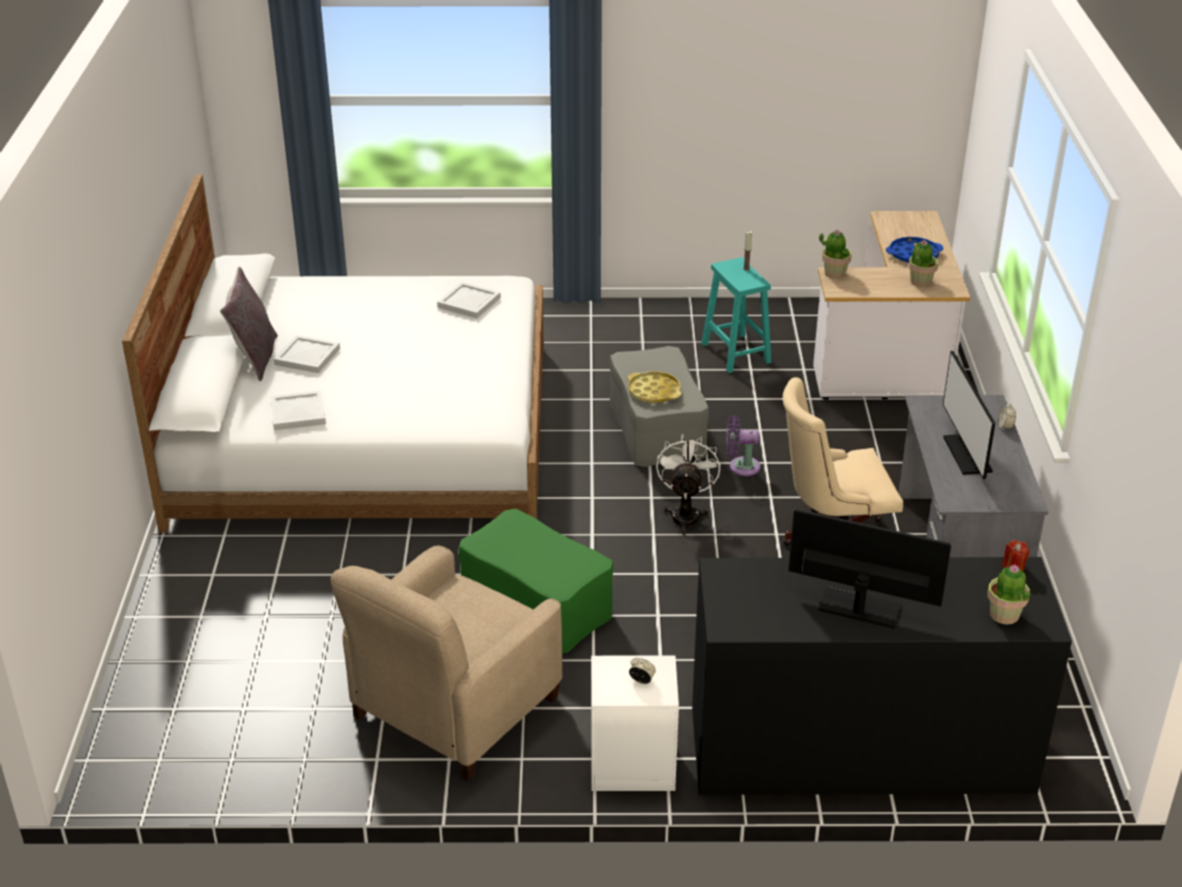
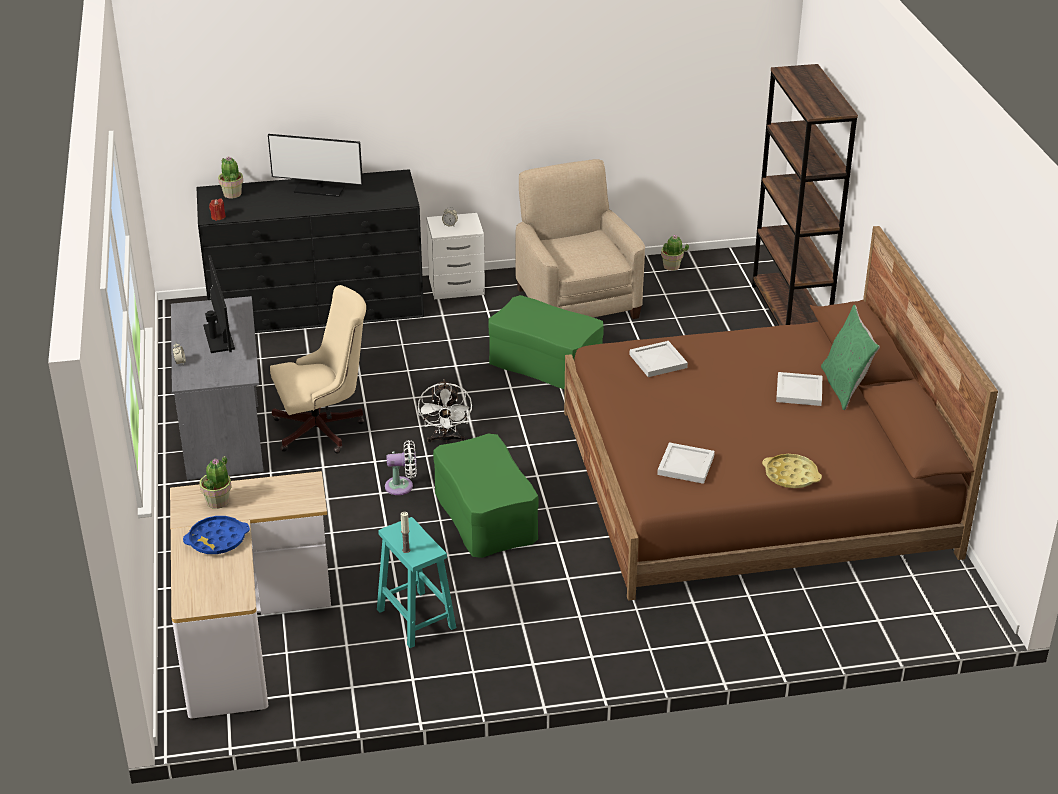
camera: 170 degrees right, 0 degrees up
white bed [122,175,544,533] -> brown bed [564,226,998,601]
grey pillow [220,267,278,381] -> green pillow [821,305,880,410]
white tray [270,391,326,430] -> white tray moved to [629,341,688,377]
beige armchair [331,546,562,781] -> beige armchair turned 45 degrees counterclockwise [515,159,645,319]
grey ottoman [610,346,709,467] -> green ottoman [433,434,539,558]
yellow tray [628,371,681,403] -> yellow tray moved to [762,454,822,488]
purple fan [726,416,761,476] -> white fan [385,440,417,495]
potted plant [819,230,852,279] -> potted plant moved to [661,234,689,271]
none -> brown bookcase [752,64,858,326]

